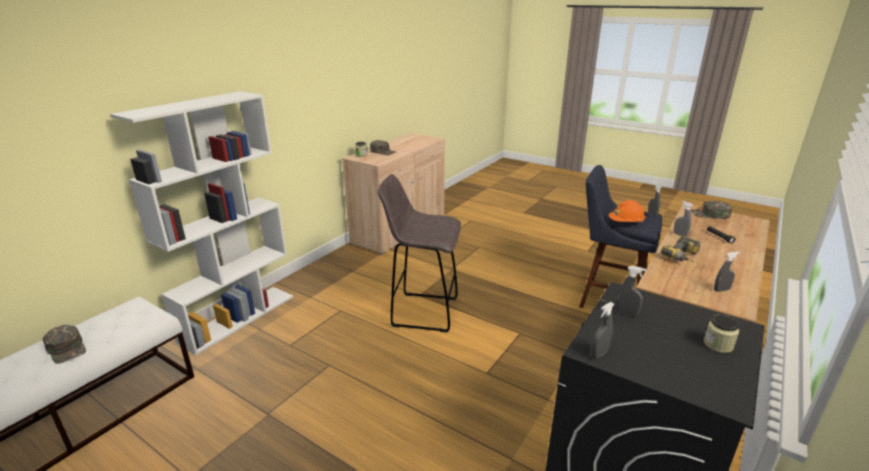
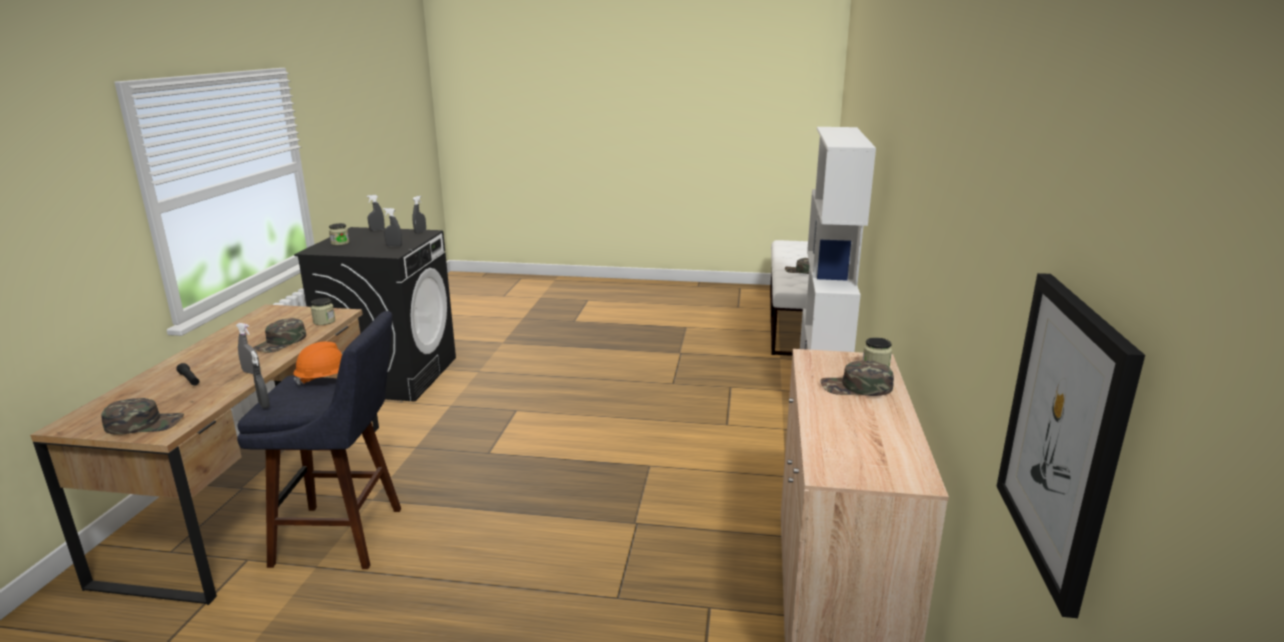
camera: 155 degrees right, 5 degrees down
grey stool [378,174,461,333] -> none
power drill [661,236,700,262] -> green cap [253,318,306,353]
grey spray bottle [714,252,740,292] -> grey spray bottle moved to [367,195,385,231]
none -> jar [311,298,335,325]
none -> picture [996,273,1145,618]

